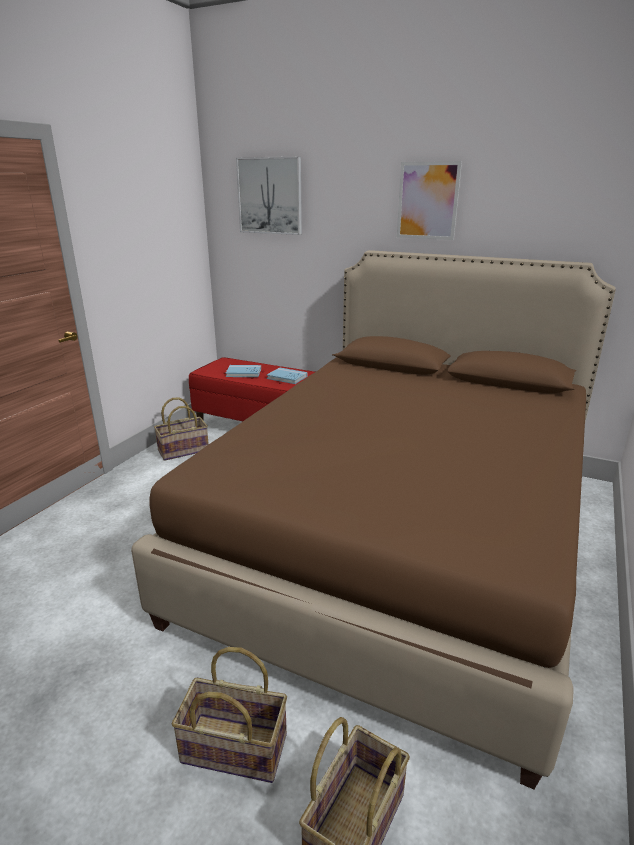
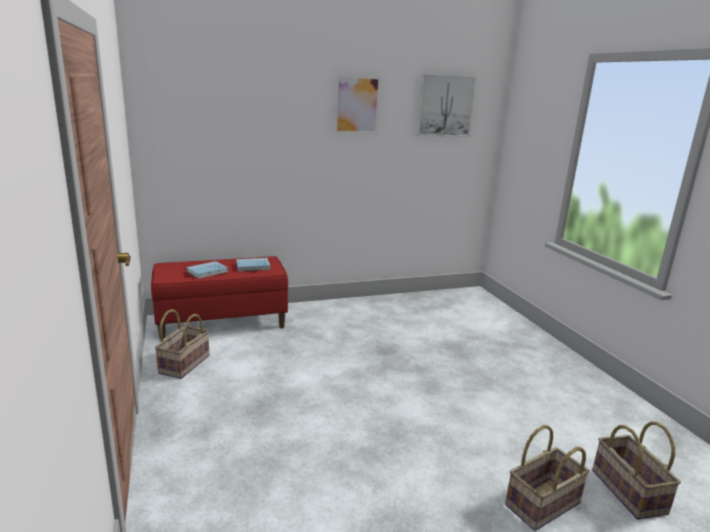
camera: 45 degrees left, 5 degrees down
brown bed [131,250,616,789] -> none
picture [236,157,302,235] -> picture moved to [416,74,476,137]

